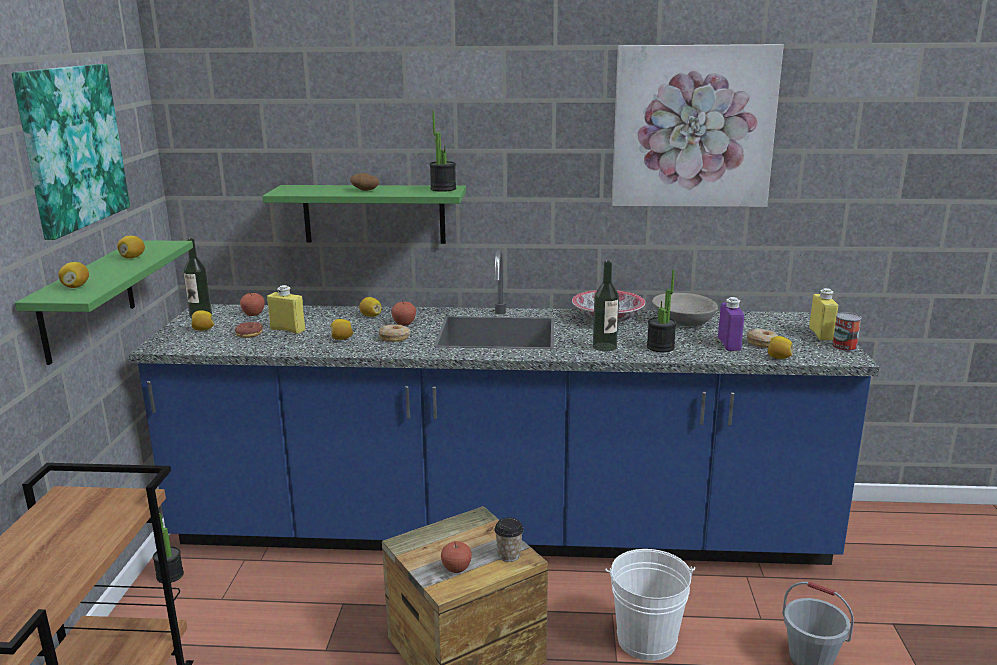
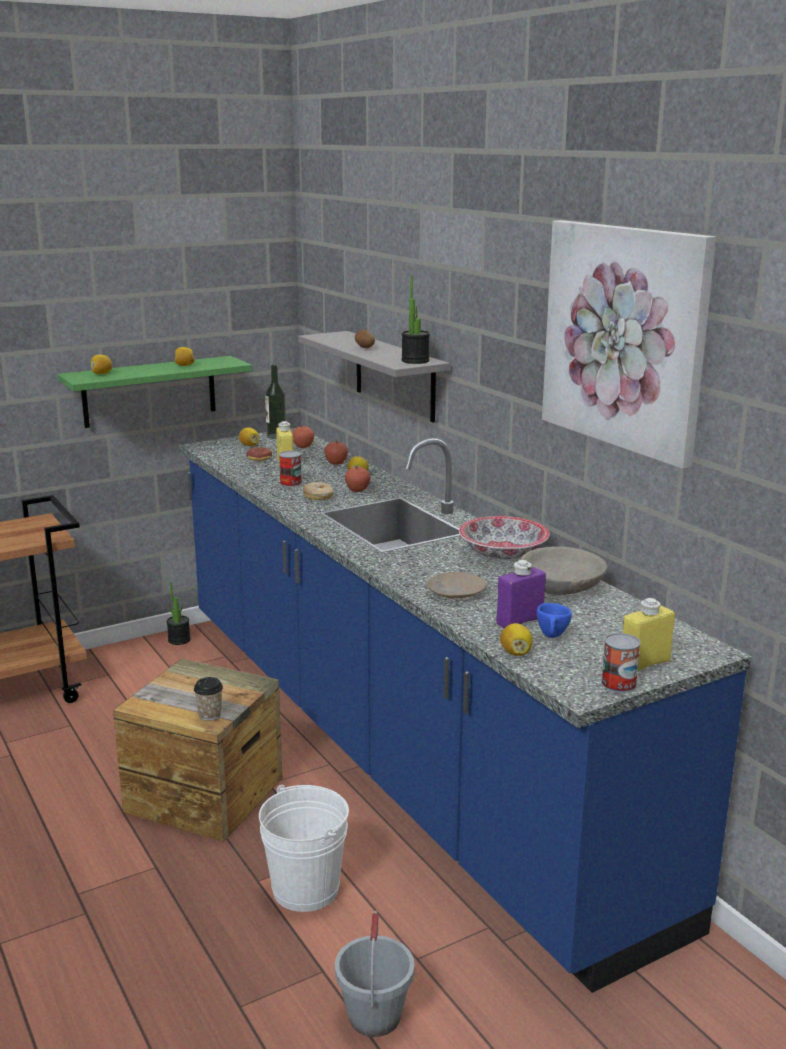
camera: 55 degrees right, 0 degrees up
picture [12,64,130,240] -> none
green shelf [262,185,466,244] -> grey shelf [298,331,449,422]
lemon [331,319,353,340] -> can [279,451,302,487]
apple [441,541,472,573] -> apple moved to [324,441,348,465]
bottle [593,261,619,351] -> none
potted plant [647,269,676,352] -> beige plate [427,572,486,598]
donut [747,329,778,347] -> blue cup [537,603,572,638]

